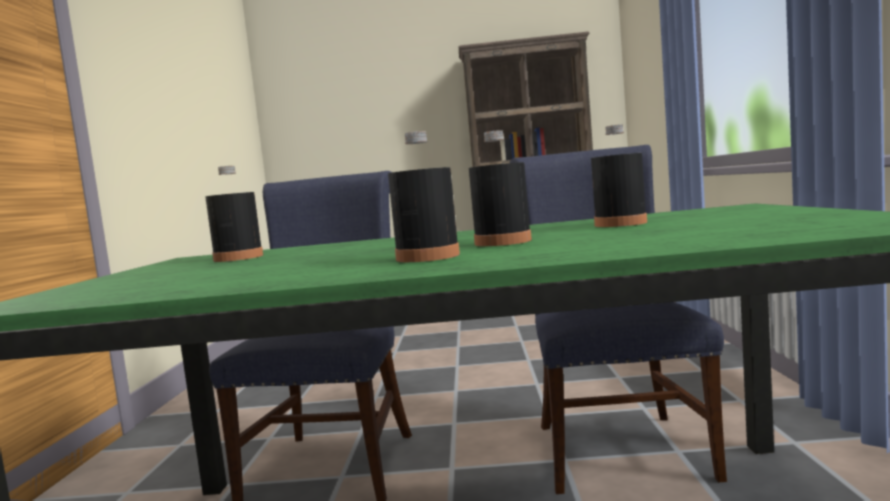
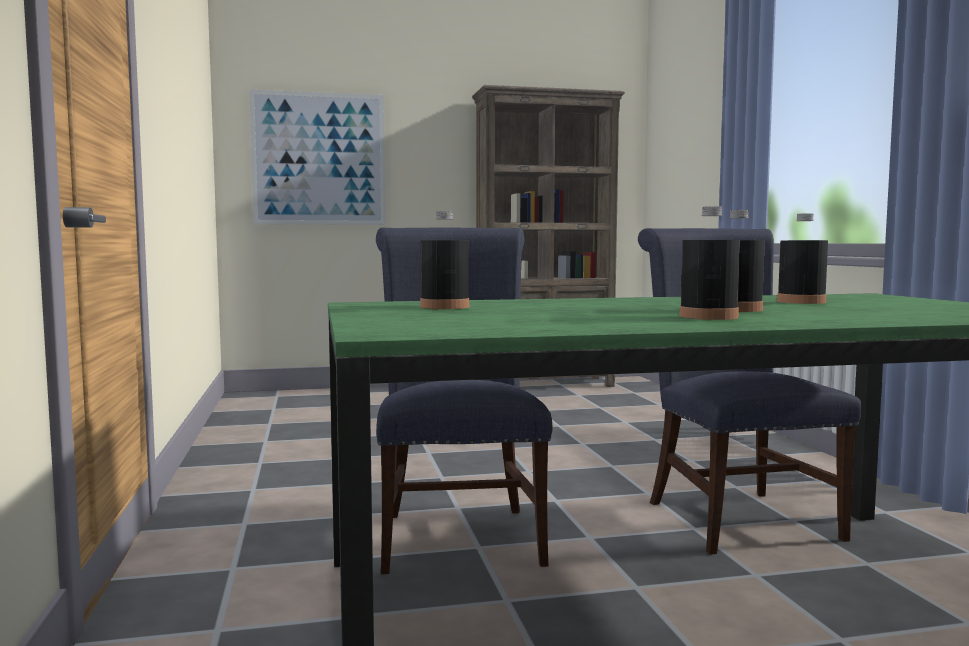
camera: 15 degrees left, 0 degrees up
none -> picture [249,90,385,225]

